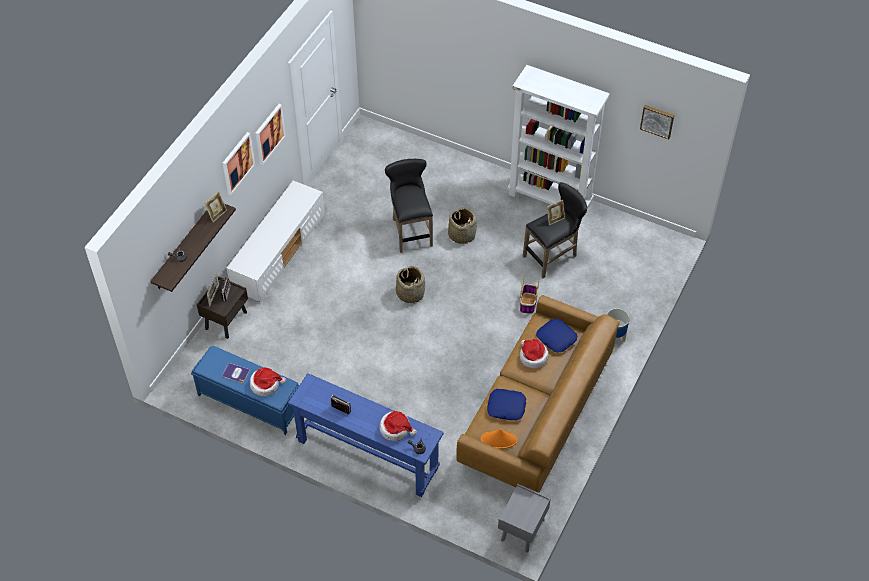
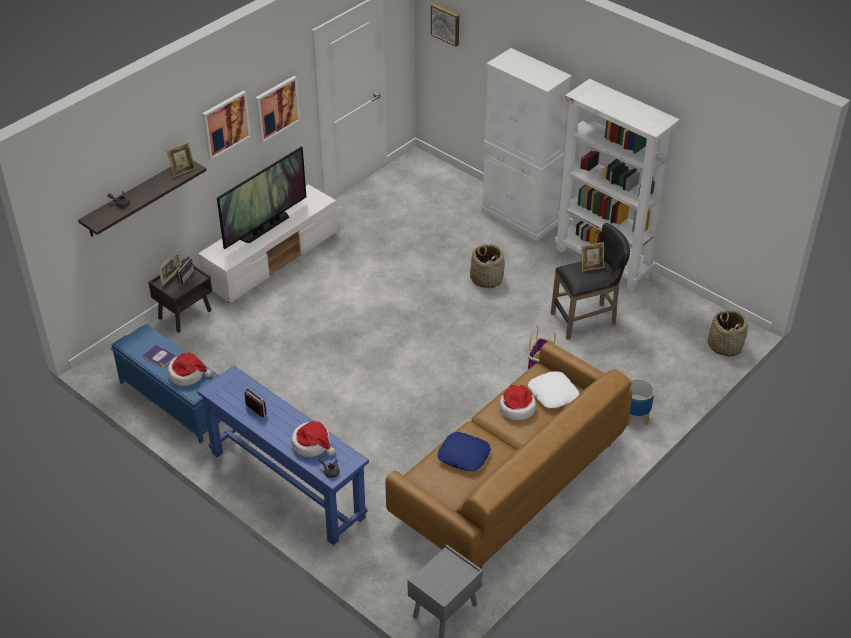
camera: 15 degrees right, 10 degrees down
black stool [385,159,433,253] -> none
basket [396,266,425,304] -> basket moved to [708,310,748,357]
orange hat [481,429,517,449] -> none
blue pillow [536,319,577,353] -> white pillow [528,371,579,408]
picture [640,105,674,139] -> picture moved to [431,3,459,47]
none -> television [217,146,306,249]
none -> white cabinet [481,48,572,241]

